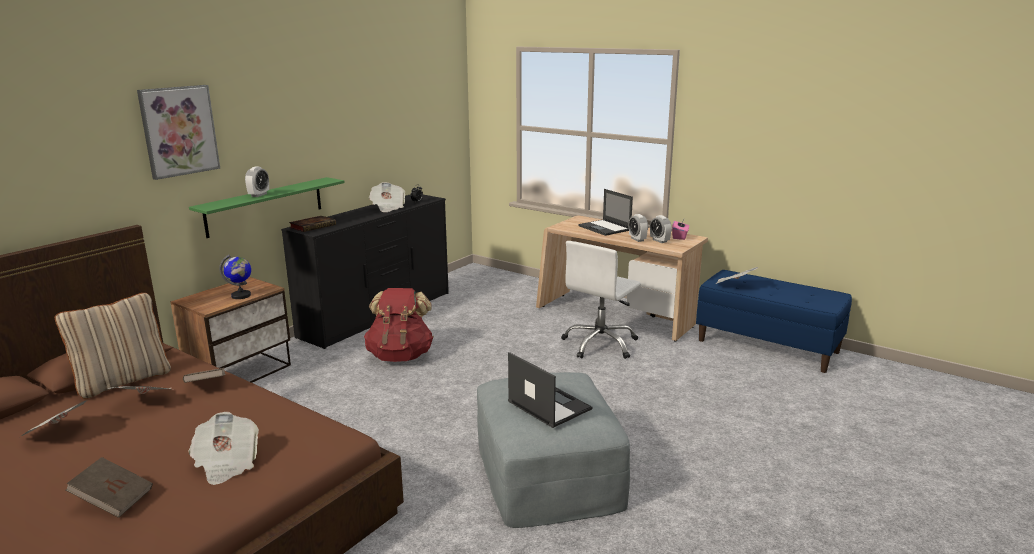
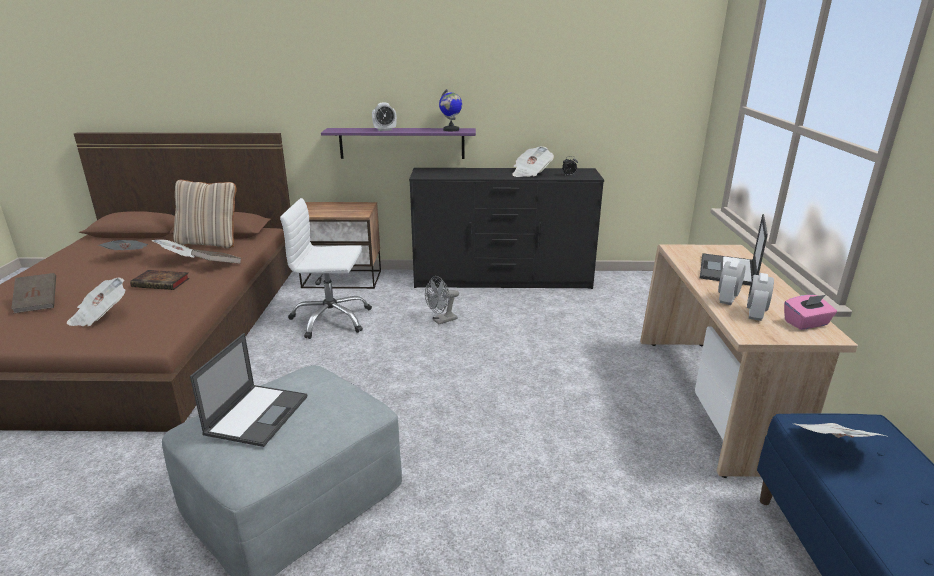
camera: 55 degrees right, 5 degrees up
picture [137,85,220,180] -> none
green shelf [189,177,345,238] -> purple shelf [321,128,476,159]
globe [219,254,251,299] -> globe moved to [439,89,462,131]
book [289,216,336,232] -> book moved to [130,270,190,290]
red backpack [364,288,434,362] -> grey fan [425,276,459,324]
white office chair [561,241,641,359] -> white office chair moved to [280,198,372,339]

